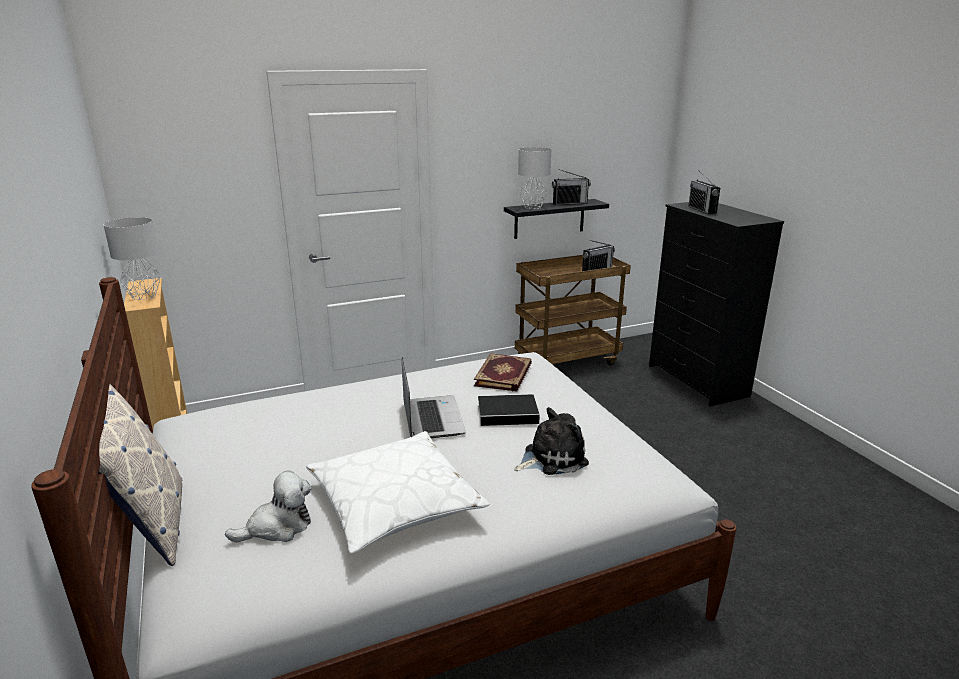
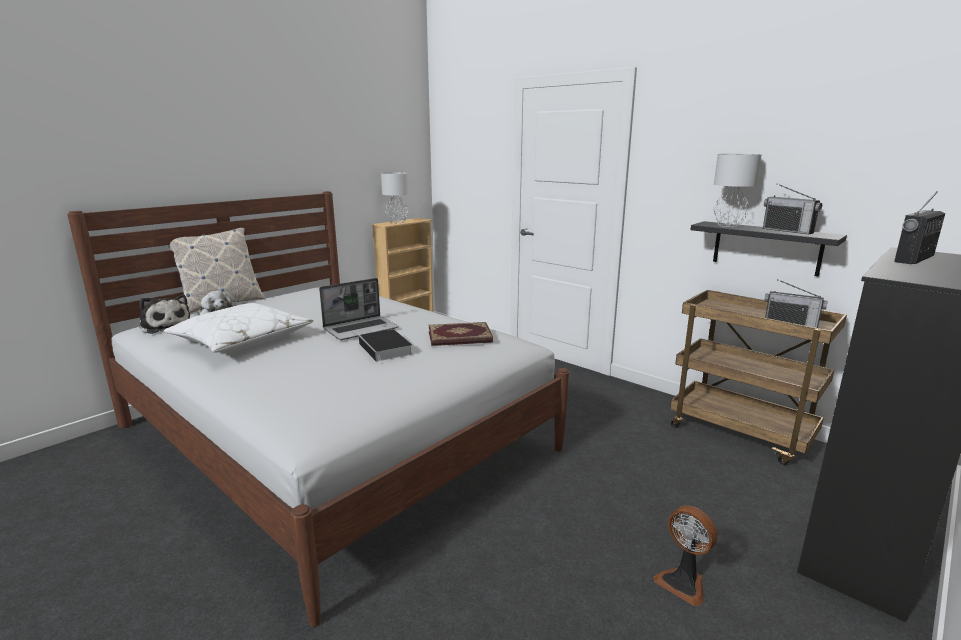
camera: 65 degrees right, 5 degrees down
plush toy [514,407,589,475] -> plush toy moved to [139,295,190,334]
none -> fan [654,506,717,606]

